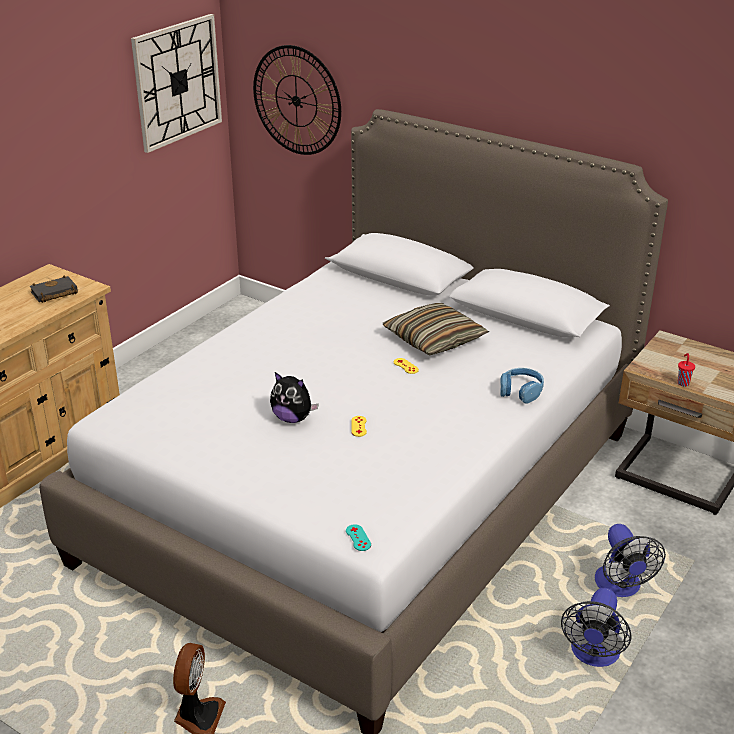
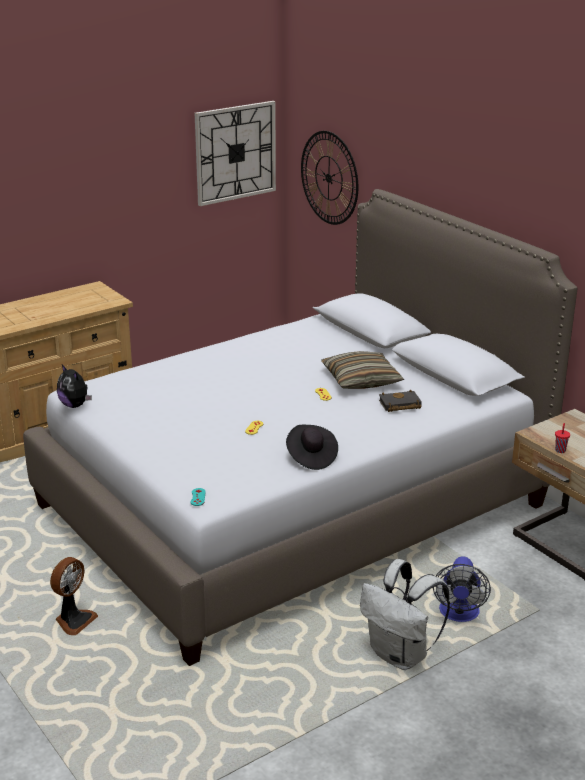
camera: 20 degrees right, 5 degrees down
black book [30,276,78,303] -> black book moved to [379,390,422,412]
plush toy [270,372,319,423] -> plush toy moved to [57,365,92,408]
blue headphones [500,368,544,403] -> none
fan [561,588,631,667] -> white backpack [360,559,450,670]
none -> black hat [286,425,338,470]

